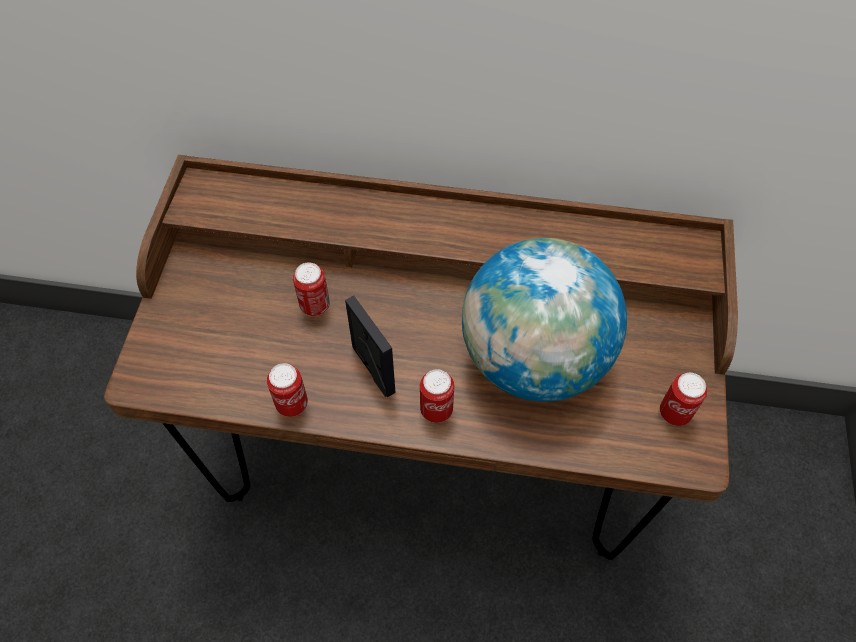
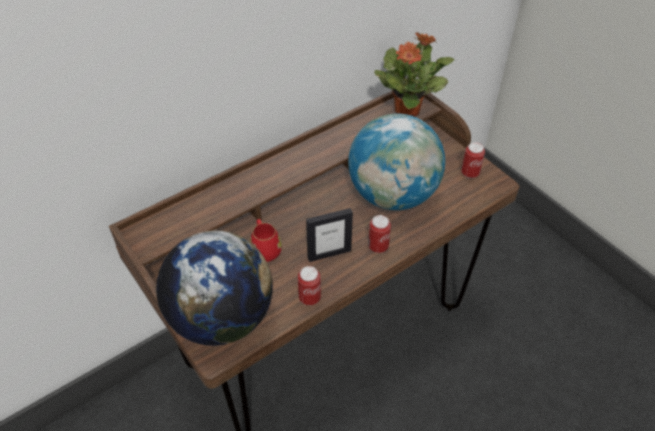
camera: 45 degrees left, 10 degrees down
can [293,262,330,316] -> red mug [250,219,282,262]
picture frame [345,296,396,397] -> picture frame turned 150 degrees clockwise [306,208,353,262]
none -> globe [156,231,272,346]
none -> potted plant [374,32,454,117]

